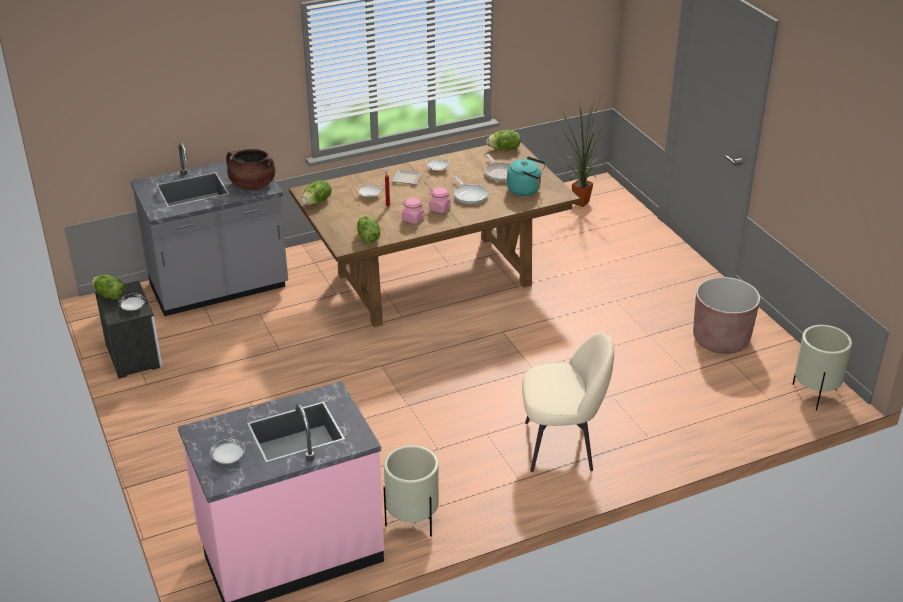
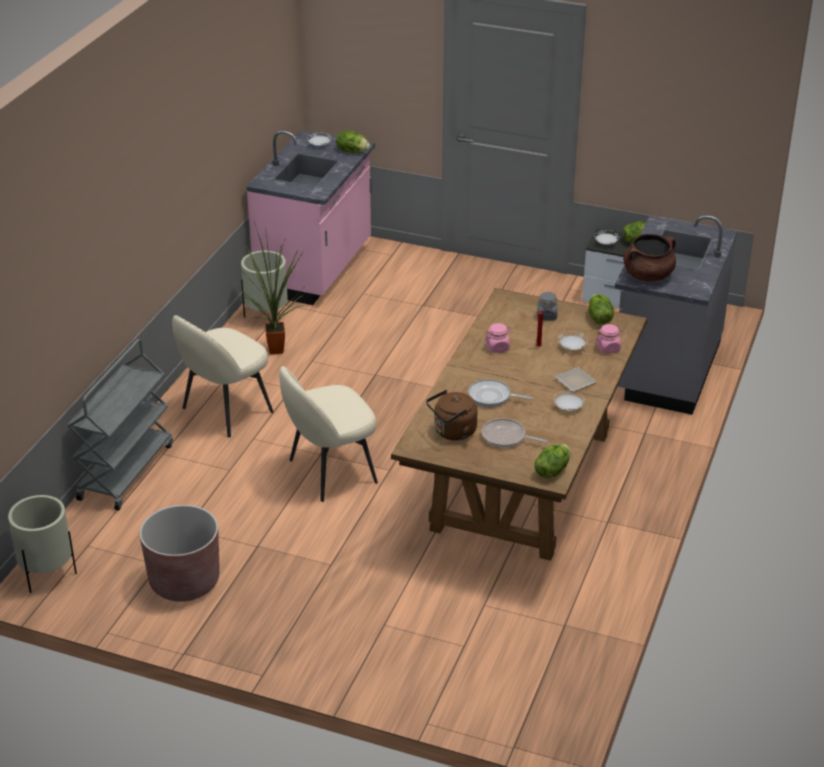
camera: 135 degrees right, 0 degrees up
lettuce [357,216,380,243] -> lettuce moved to [336,131,370,153]
pink jar [429,187,451,213] -> pink jar moved to [596,324,623,354]
turquoise kettle [507,156,546,196] -> brown kettle [426,390,477,441]
potted plant [557,100,612,207] -> potted plant moved to [237,222,305,354]
none -> grey cart [67,339,173,510]
none -> beige chair [279,366,378,502]
none -> grey jar [537,292,558,320]

